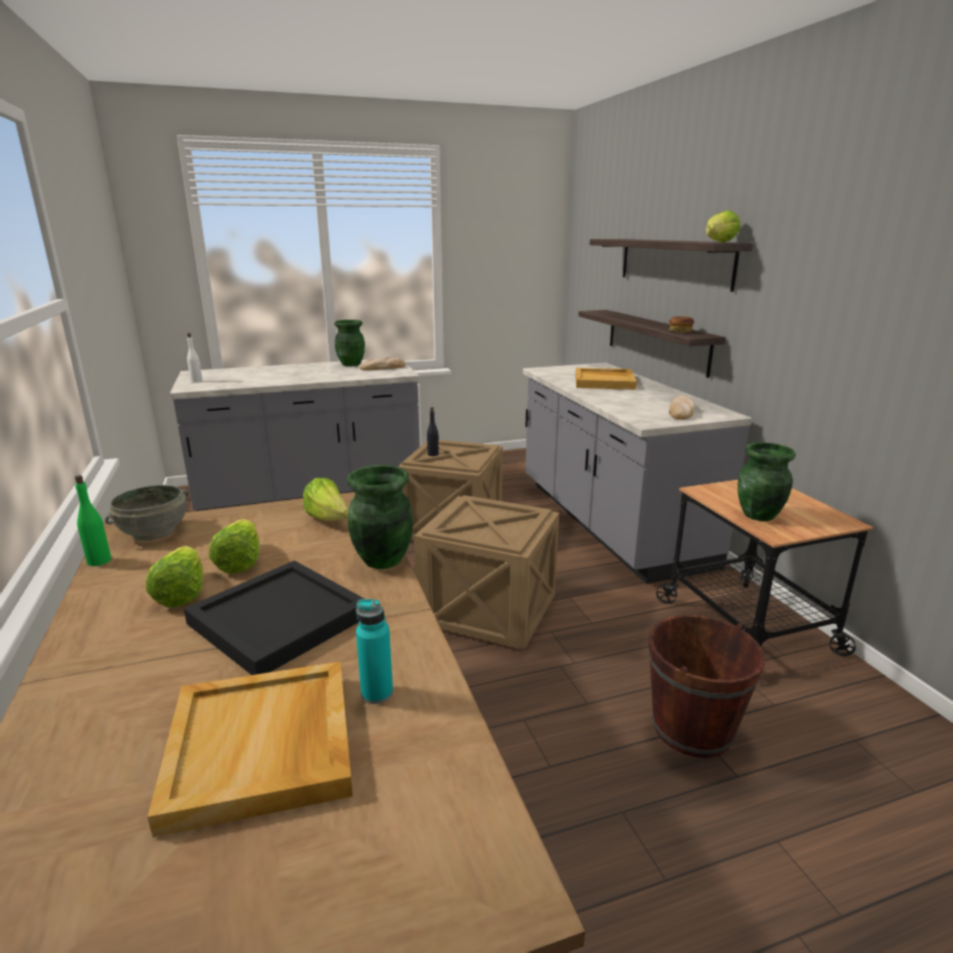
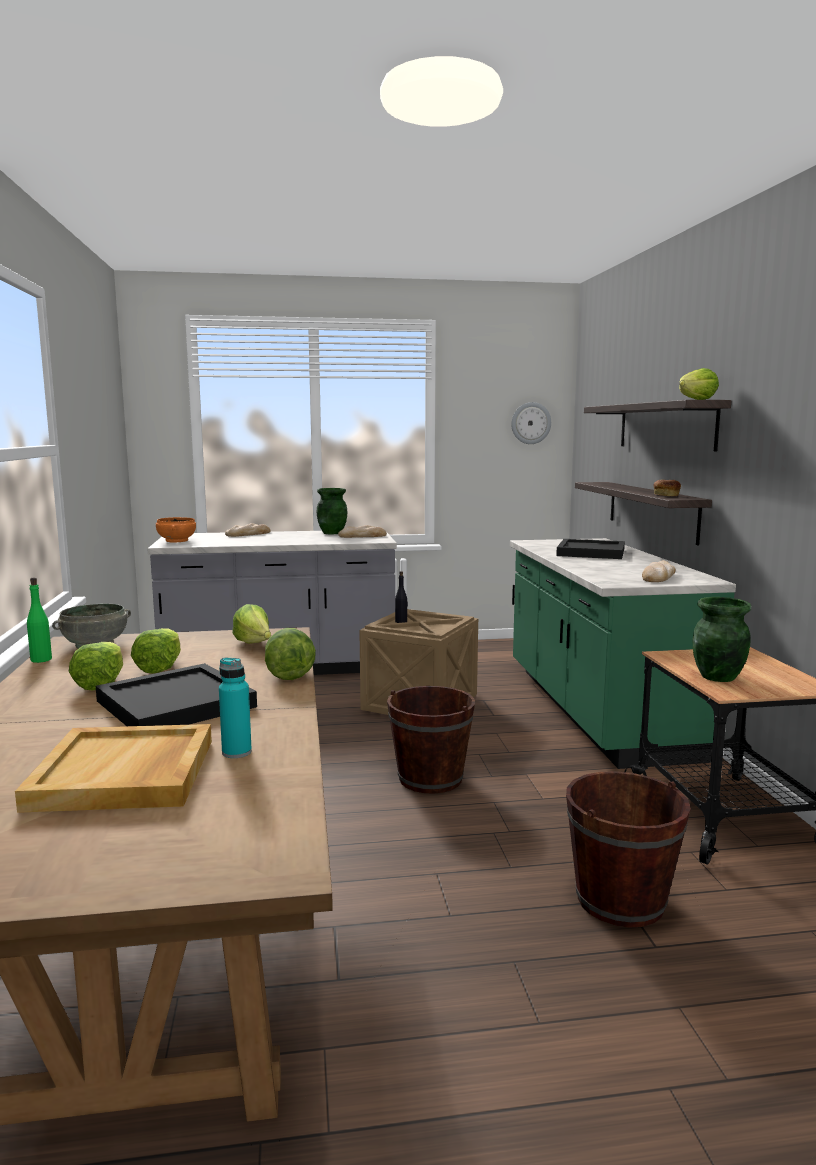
camera: 10 degrees right, 10 degrees down
white bottle [187,333,203,383] -> orange bowl [156,517,196,542]
green vase [347,465,413,569] -> lettuce [265,628,316,680]
crate [414,495,559,650] -> brown bucket [387,686,475,794]
grey counter [523,363,752,584] -> green counter [510,538,736,769]
beige tray [576,368,637,390] -> black tray [556,539,625,559]
none -> bread [225,523,271,537]
none -> wall clock [511,402,551,444]

